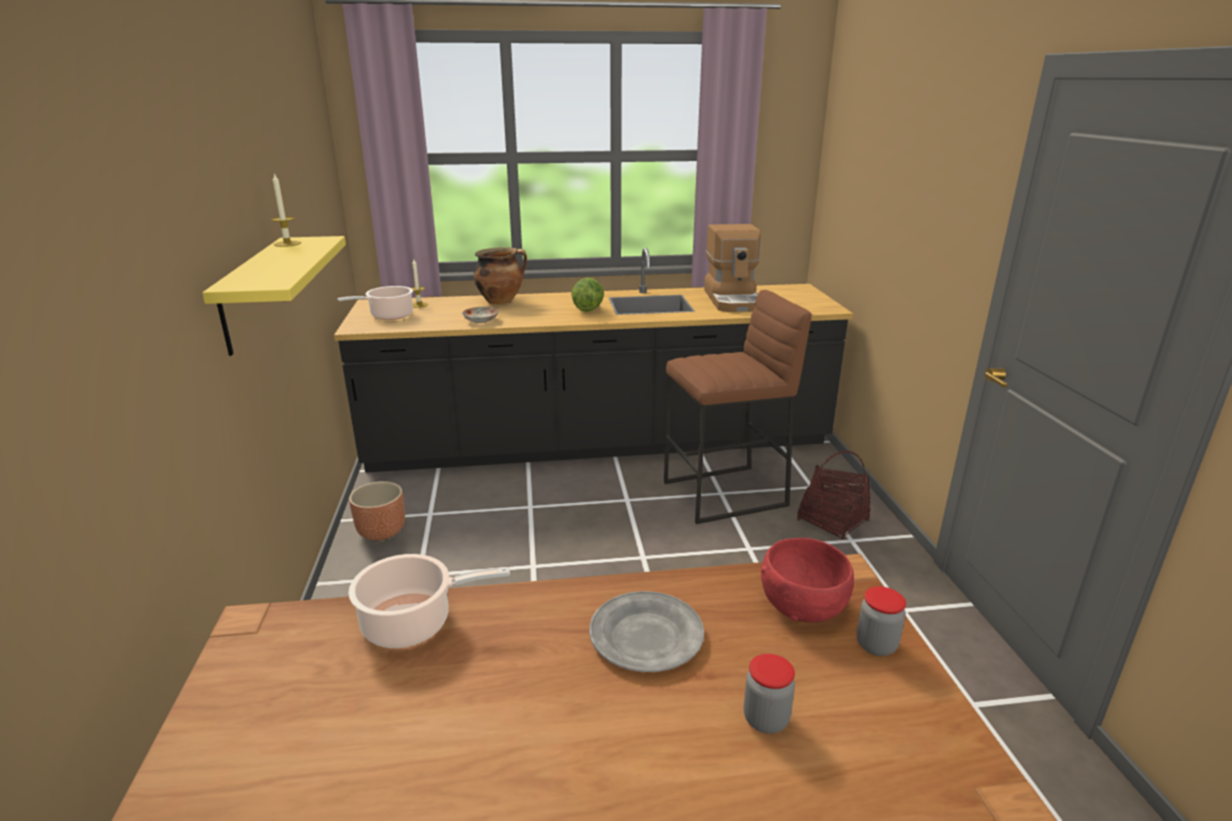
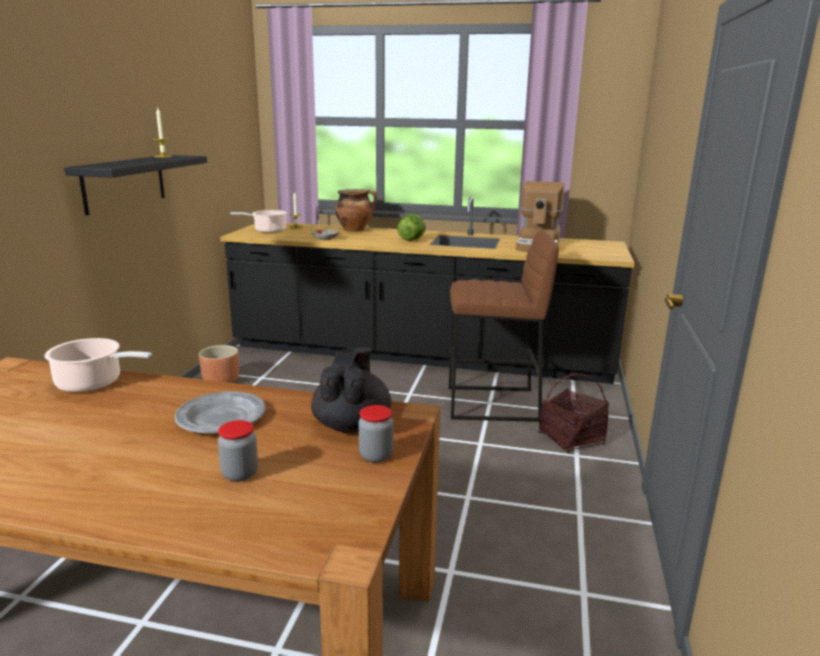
camera: 20 degrees right, 5 degrees down
yellow shelf [202,236,346,356] -> black shelf [64,155,207,216]
red bowl [761,538,854,623] -> black teapot [311,347,391,433]

